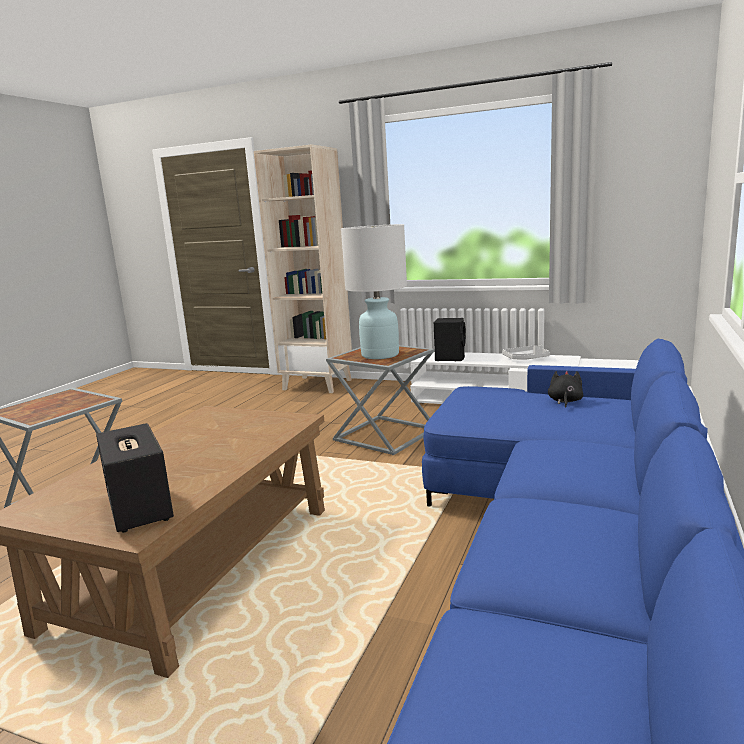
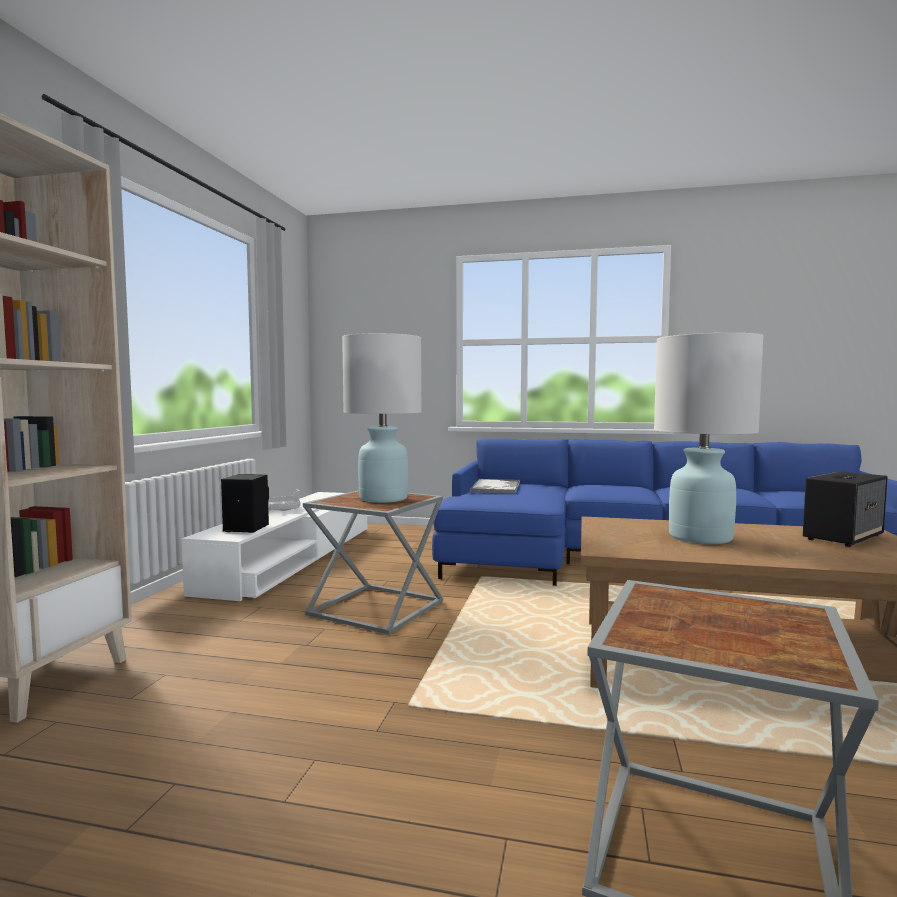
camera: 100 degrees left, 10 degrees down
black plush toy [548,371,583,408] -> tray [470,479,520,494]
none -> white table lamp [654,333,763,544]

